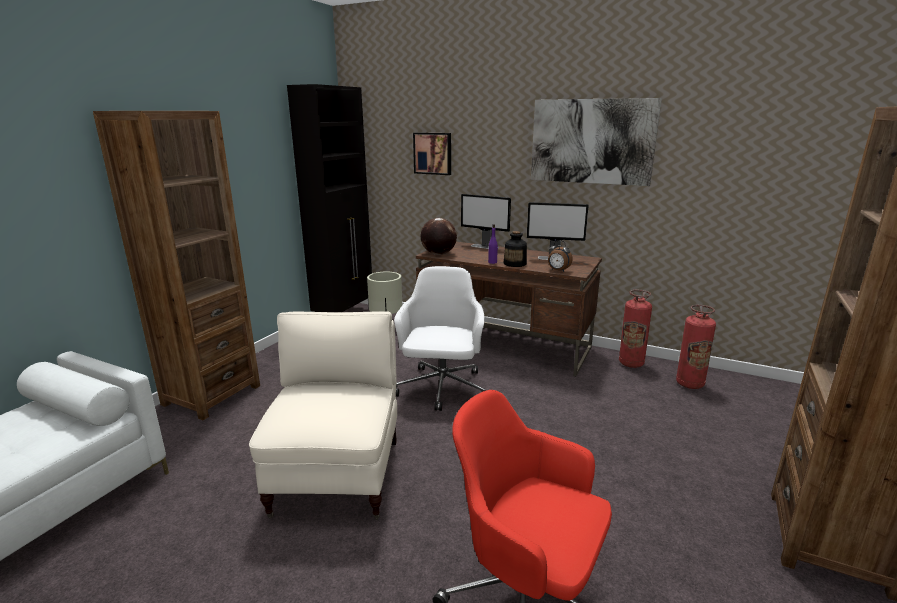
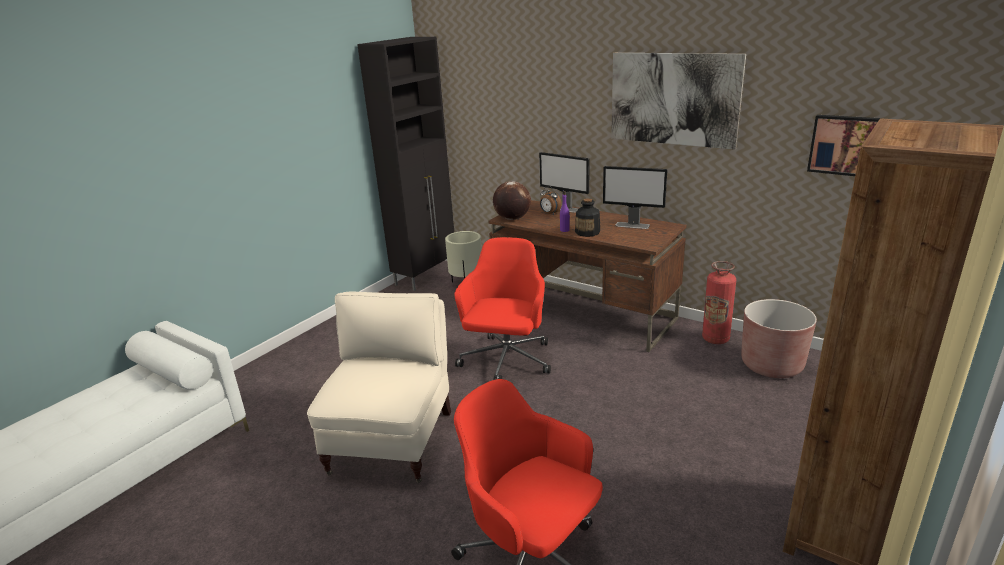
camera: 10 degrees right, 5 degrees up
brown bookcase [93,111,260,420] -> none
white office chair [394,266,486,411] -> red office chair [454,237,551,380]
picture [413,132,451,175] -> picture moved to [807,115,882,176]
alarm clock [548,240,572,272] -> alarm clock moved to [540,186,562,215]
fire extinguisher [676,305,716,389] -> brown planter [741,299,817,378]

